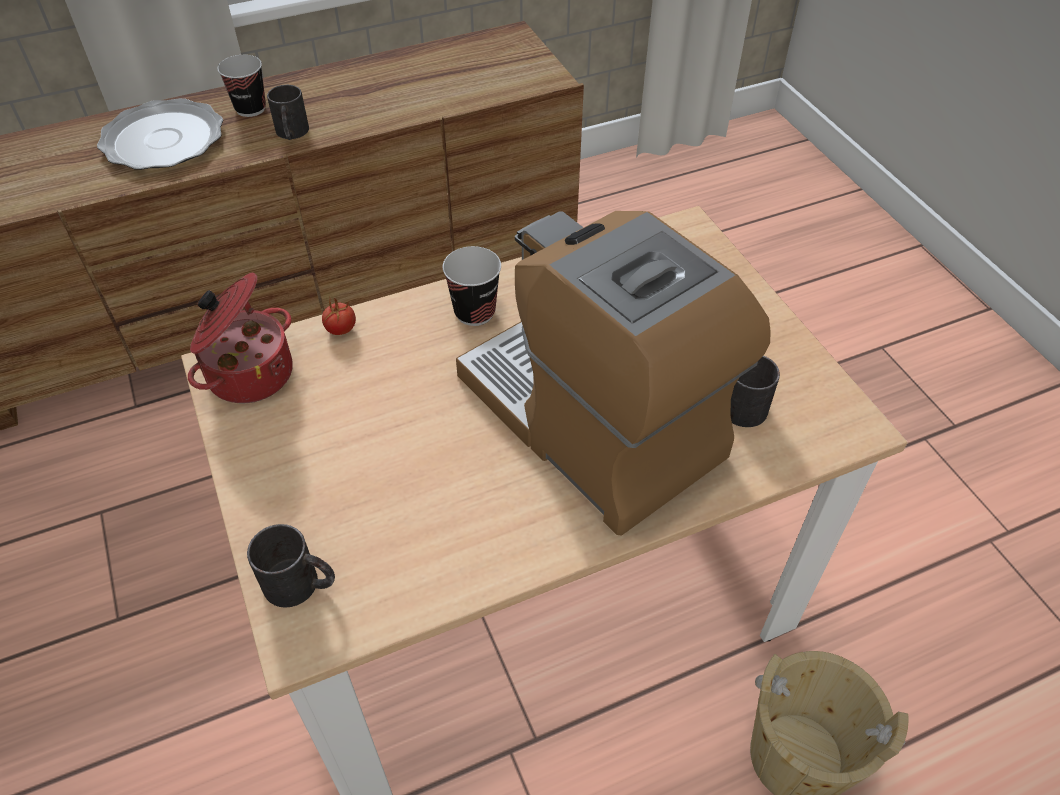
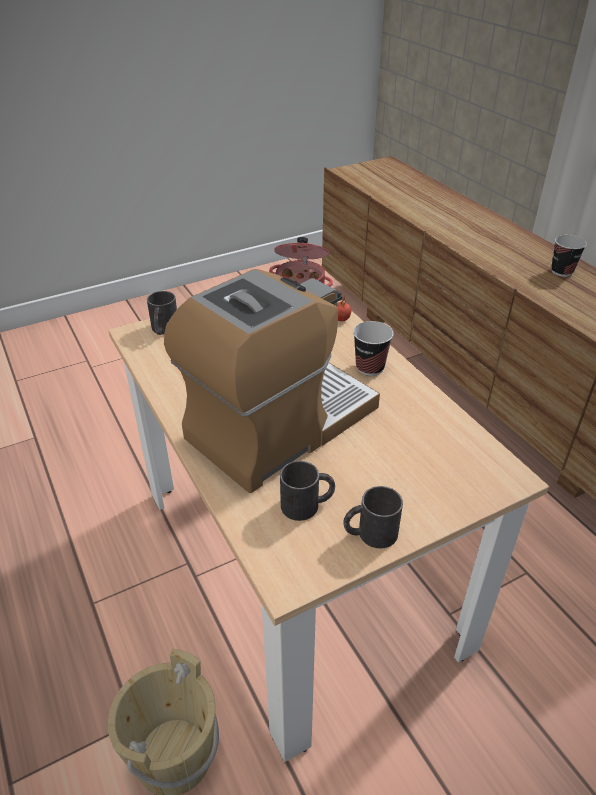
camera: 85 degrees right, 10 degrees down
plate [97,98,223,170] -> none
black mug [267,85,309,140] -> black mug moved to [343,486,403,548]

